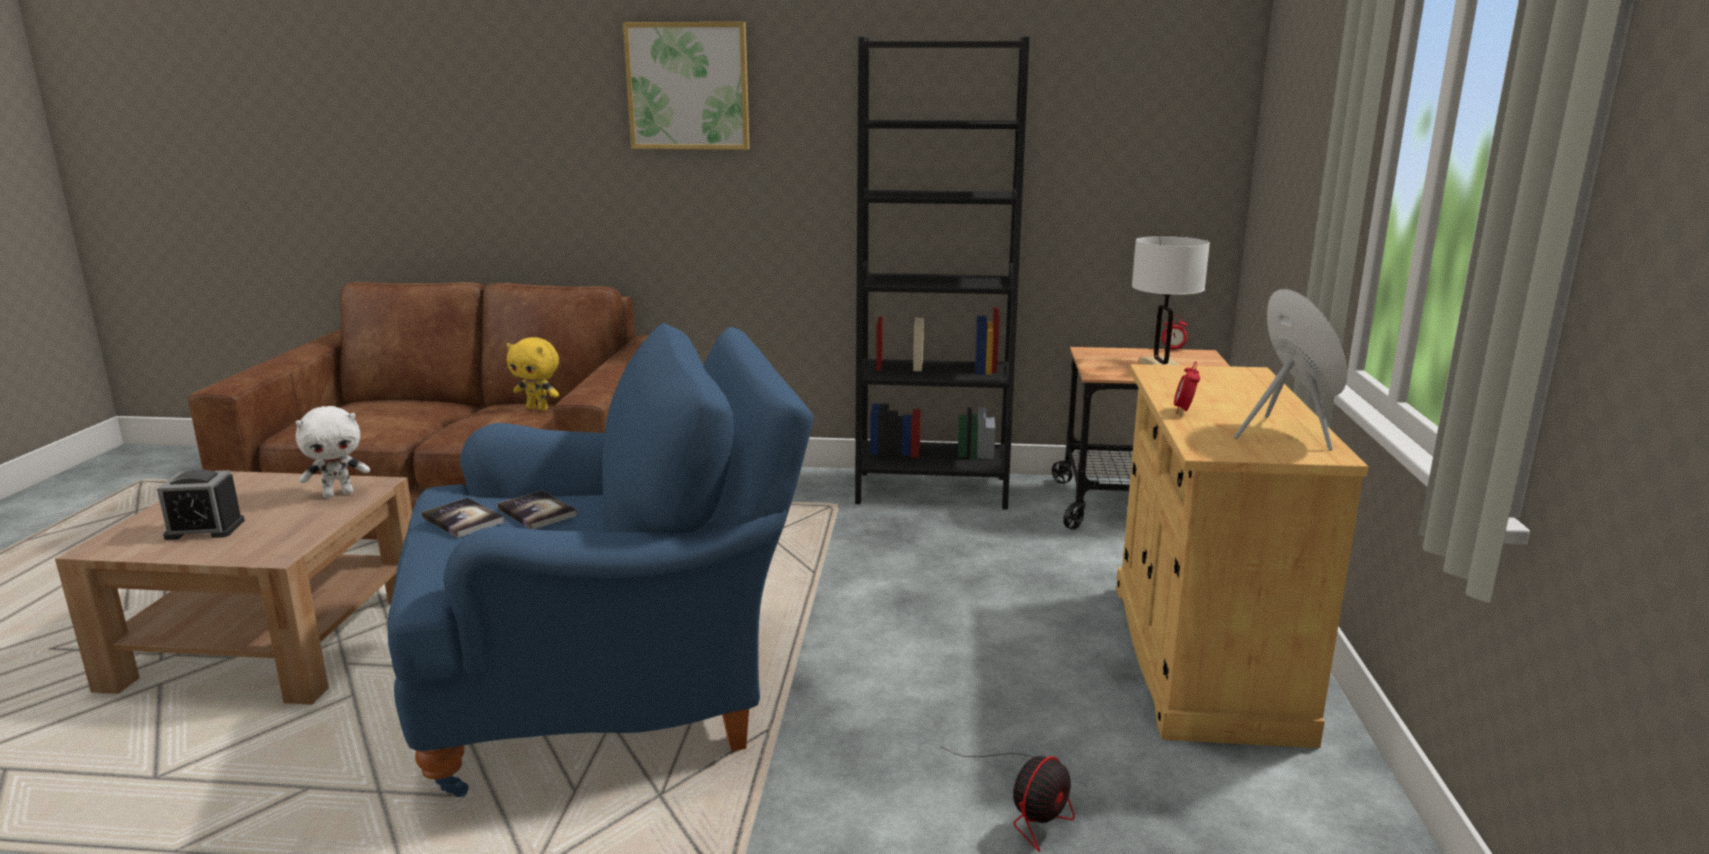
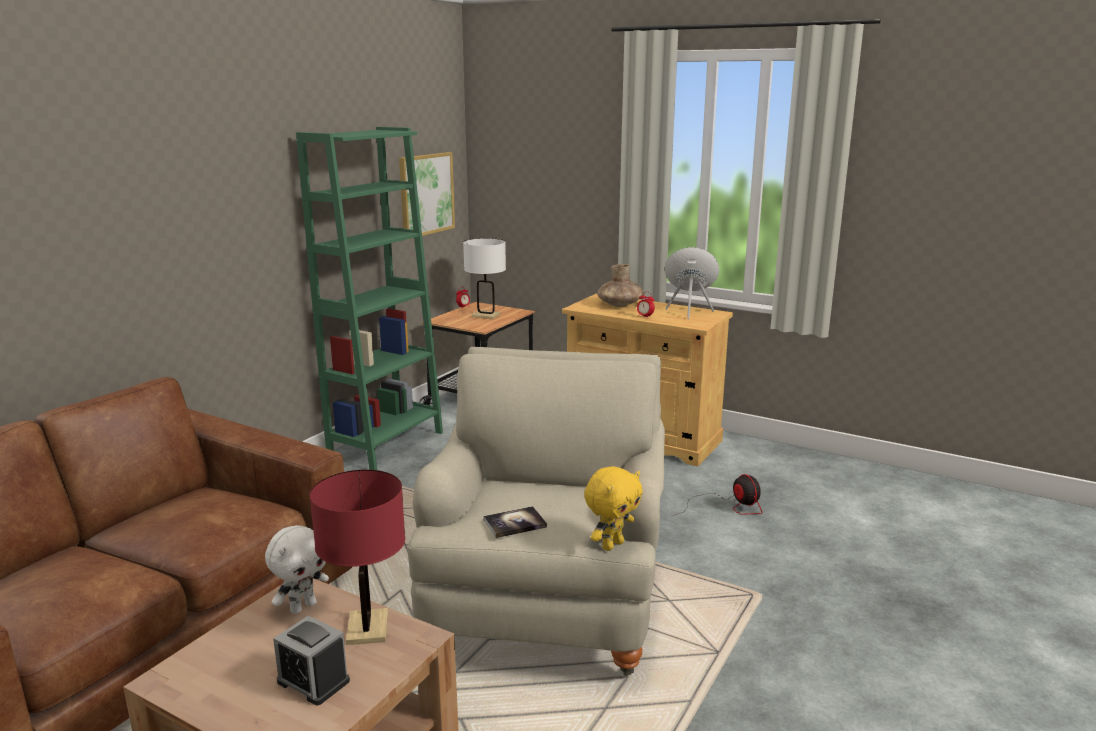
camera: 65 degrees left, 0 degrees up
alarm clock [157,470,245,540] -> alarm clock turned 105 degrees clockwise [273,615,350,705]
white plush toy [295,406,370,498] -> white plush toy turned 45 degrees clockwise [265,525,329,614]
blue armchair [388,323,814,797] -> beige armchair [408,347,665,676]
book [497,491,577,529] -> none
yellow plush toy [507,337,559,411] -> yellow plush toy moved to [584,466,643,551]
picture [623,22,750,150] -> picture moved to [399,152,455,239]
black bookcase [855,37,1030,510] -> green bookcase [296,127,443,470]
none -> red table lamp [309,470,405,645]
none -> brown vase [597,264,643,307]

